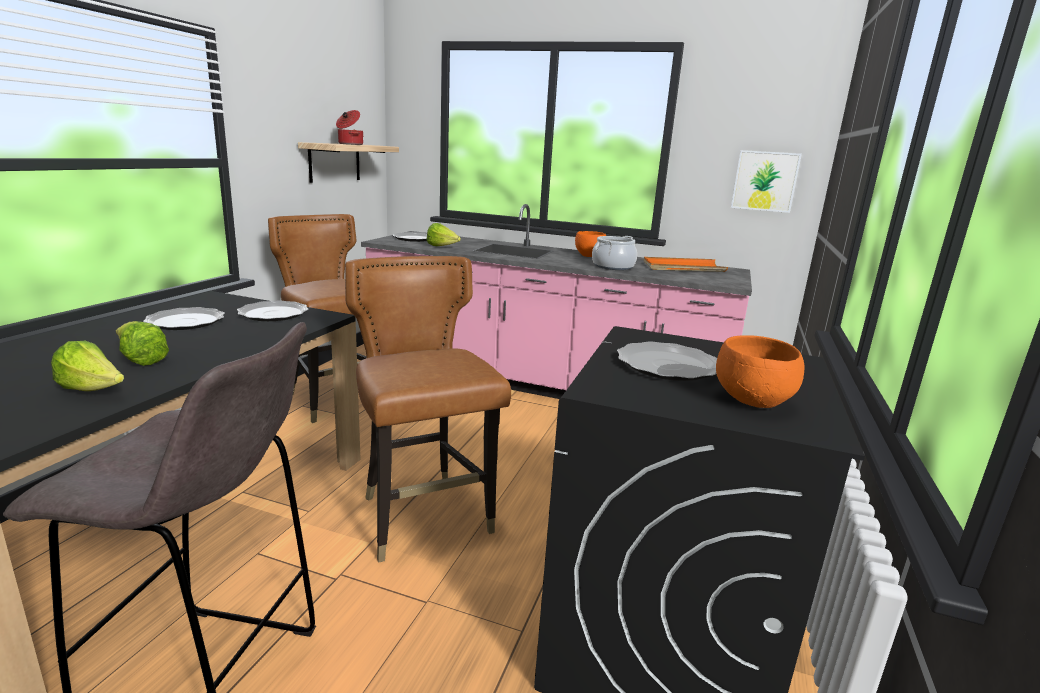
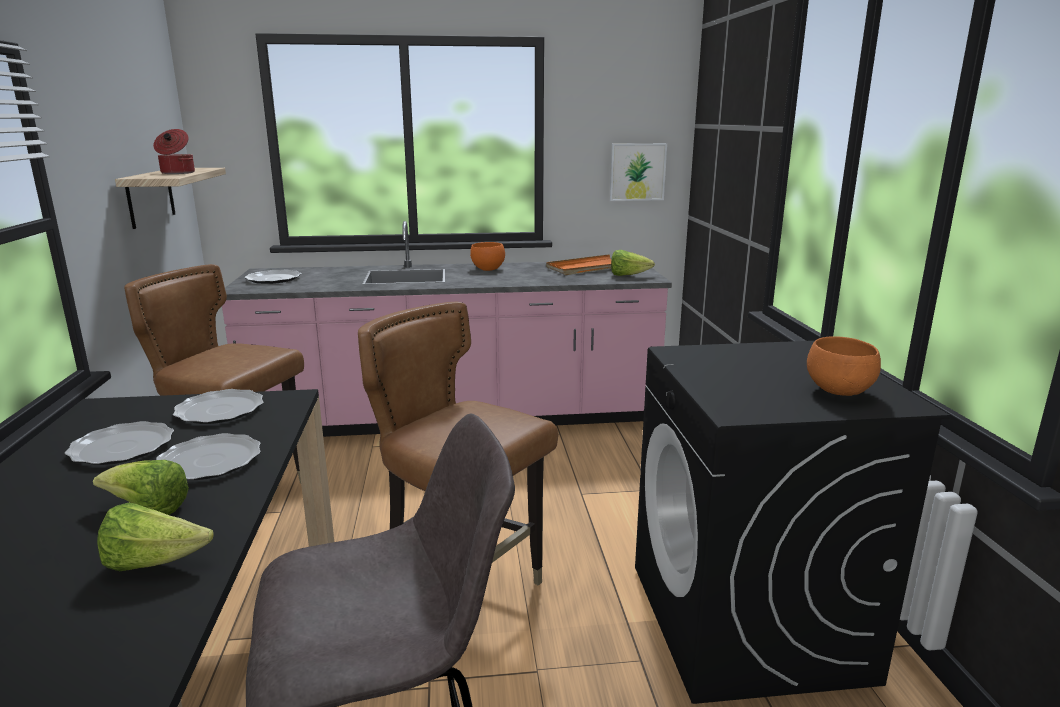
camera: 25 degrees left, 0 degrees up
lettuce [427,223,461,246] -> lettuce moved to [611,250,655,276]
cooking pot [592,236,637,270] -> none
plate [617,341,717,381] -> plate moved to [156,433,261,480]

